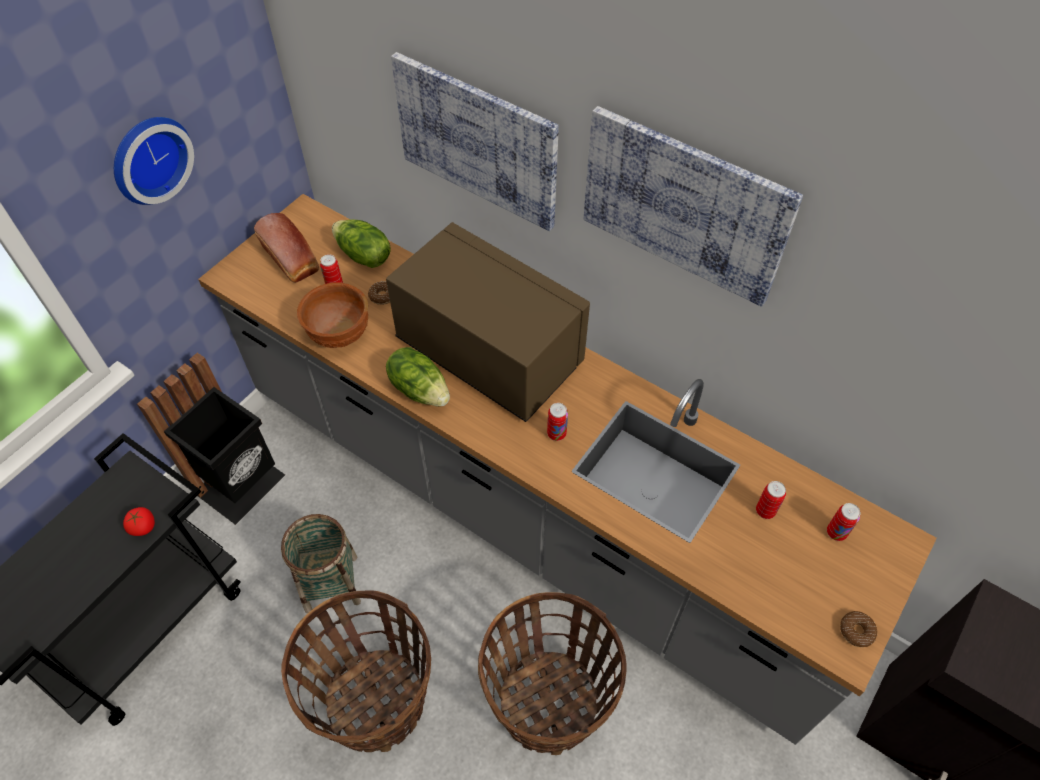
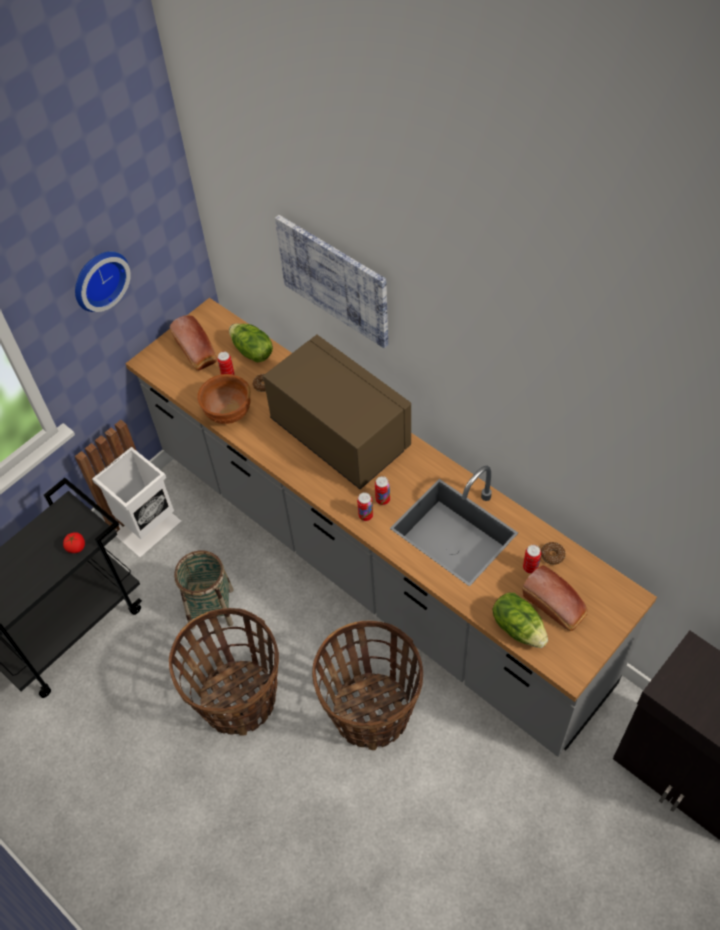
camera: 10 degrees right, 0 degrees up
black trash can [137,353,285,525] -> white trash can [74,420,181,557]
lettuce [386,347,450,407] -> lettuce moved to [492,593,548,648]
picture [584,106,803,307] -> none
can [827,503,860,541] -> can moved to [357,492,373,521]
donut [840,611,877,647] -> donut moved to [541,542,565,565]
none -> bread [522,565,588,631]

